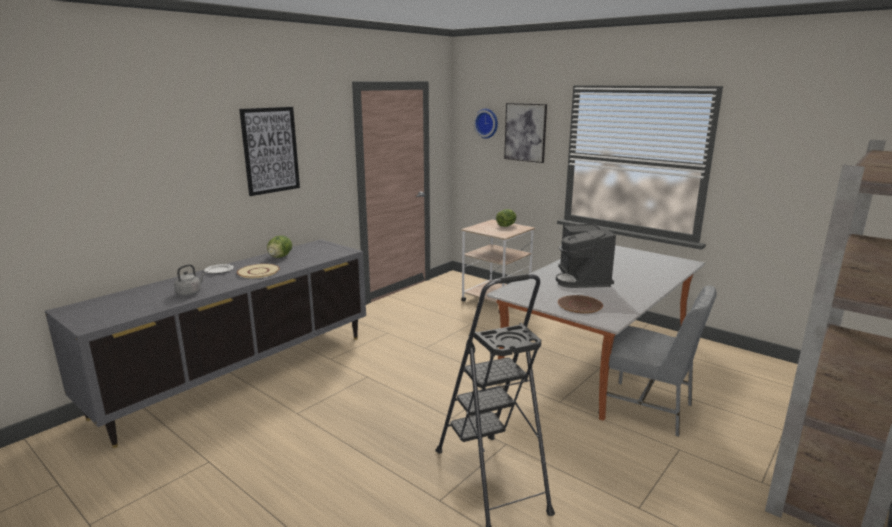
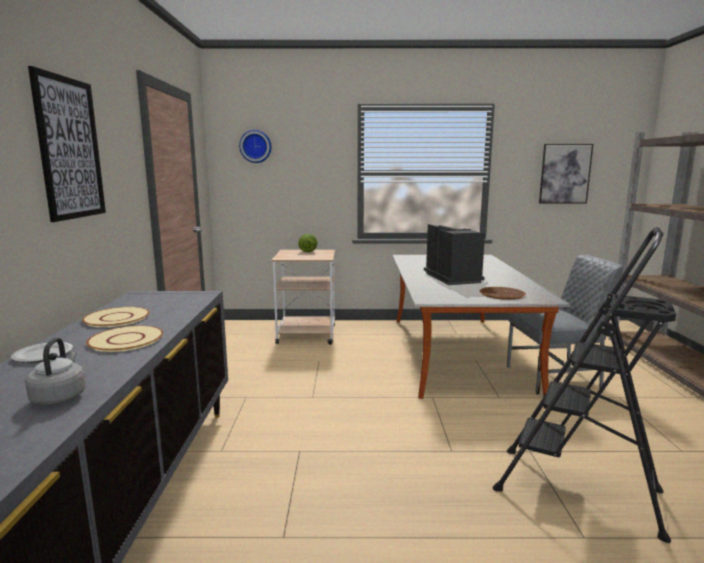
camera: 40 degrees left, 5 degrees down
lettuce [267,235,292,258] -> beige plate [82,307,150,327]
picture [504,103,547,163] -> picture moved to [539,144,593,203]
coffee machine [556,224,616,288] -> coffee machine turned 150 degrees counterclockwise [424,224,485,285]

